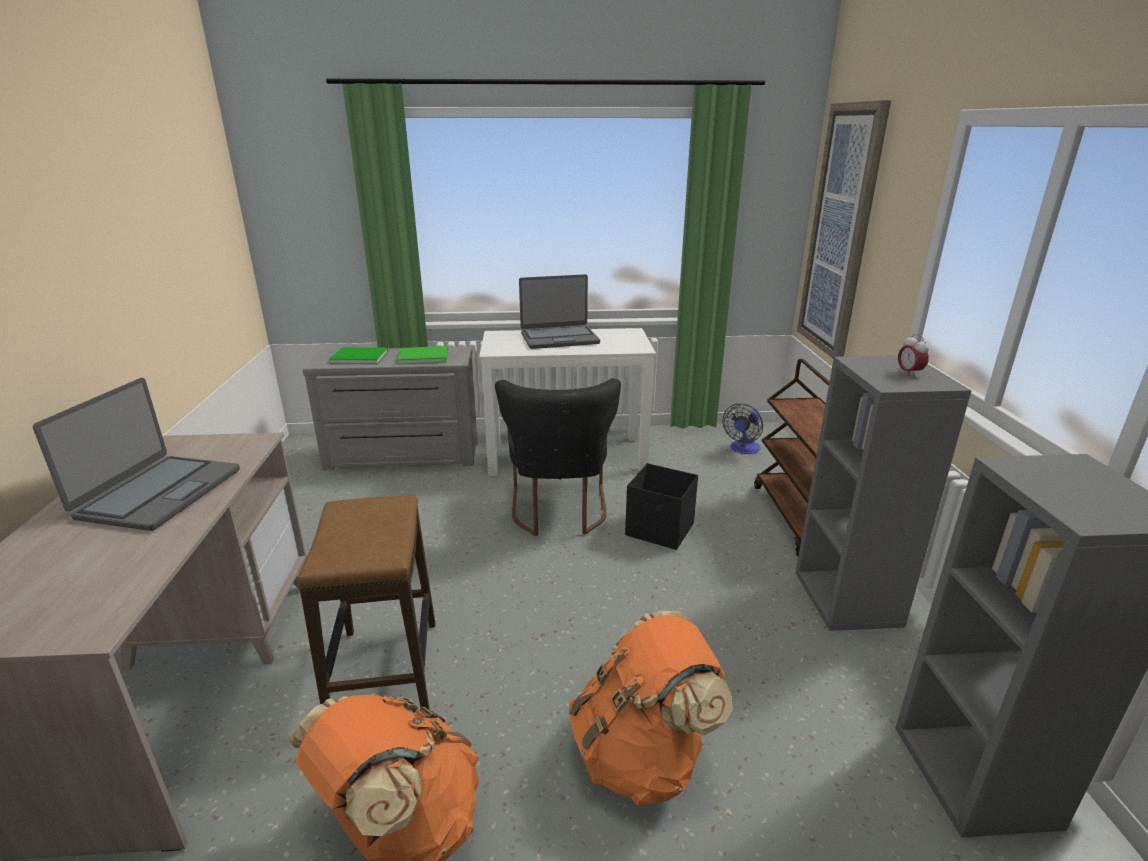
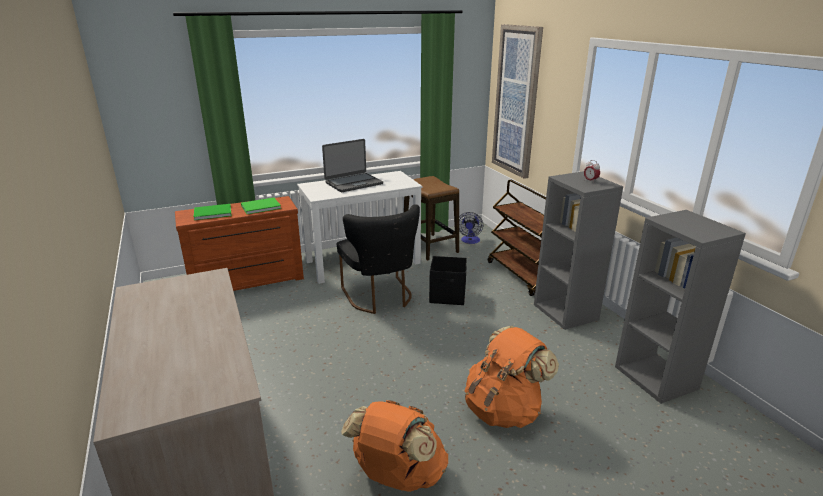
camera: 20 degrees left, 0 degrees up
laptop [33,378,240,531] -> none
stool [298,495,435,710] -> stool moved to [404,176,459,261]
grey dresser [302,347,478,470] -> brown dresser [175,196,304,291]

